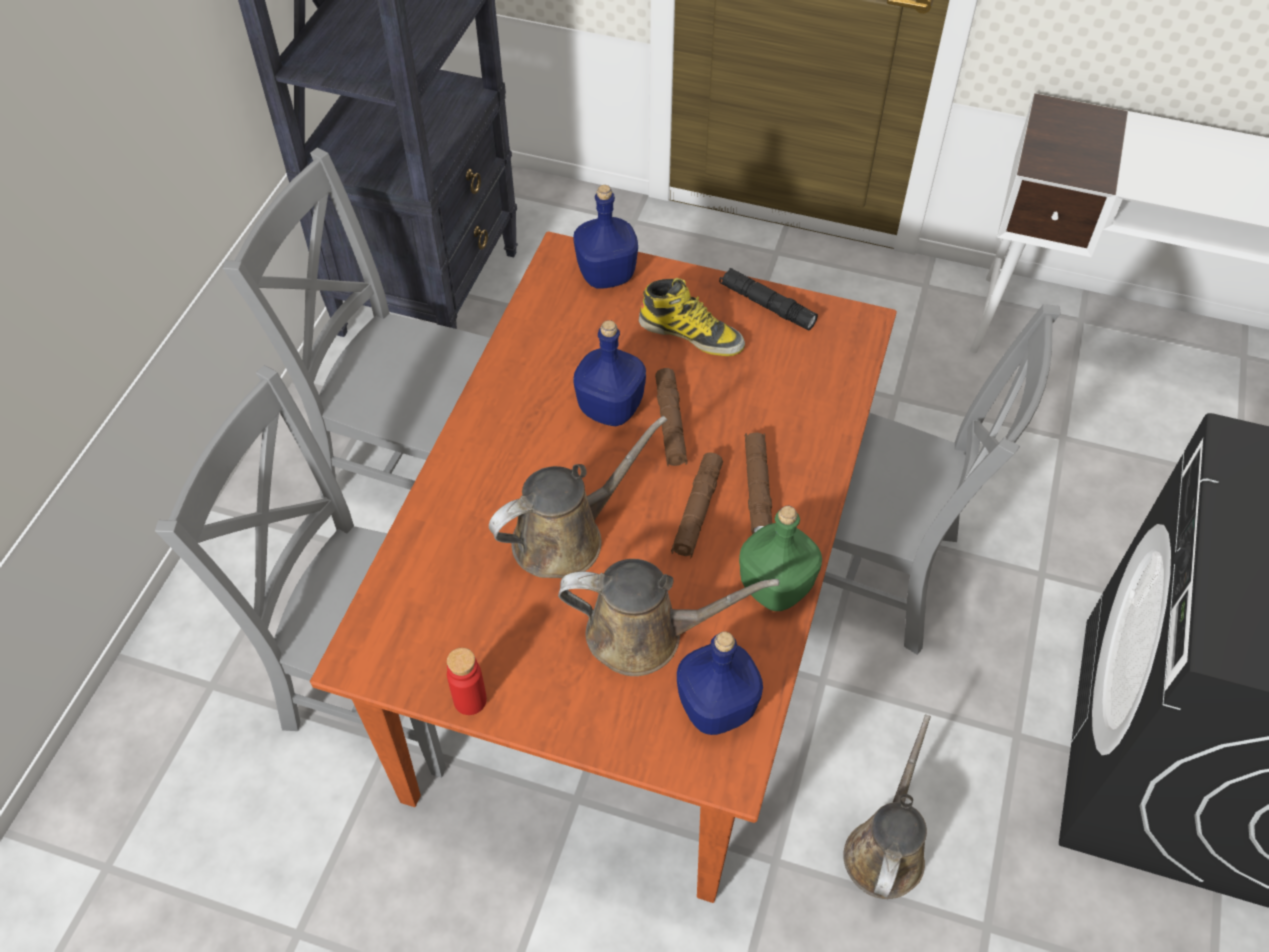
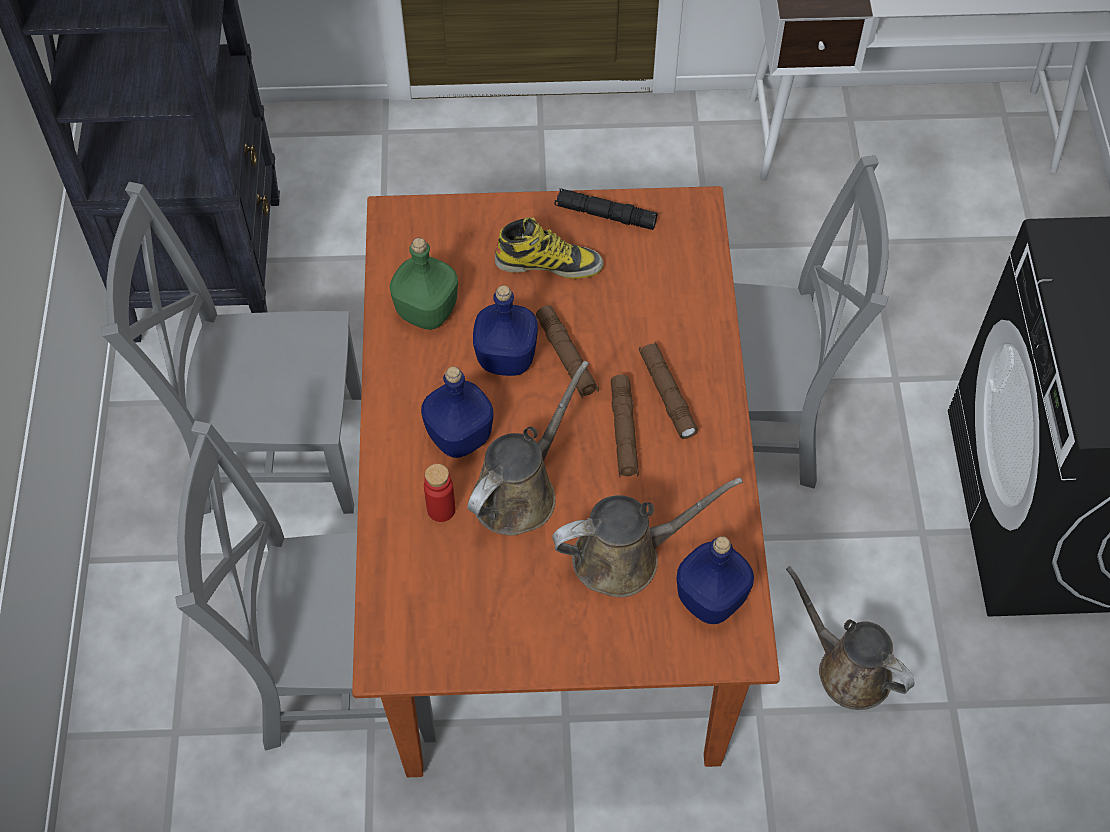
camera: 20 degrees left, 5 degrees up
red bottle [447,648,487,715] -> red bottle moved to [424,464,456,522]
blue bottle [574,185,638,289] -> blue bottle moved to [421,367,493,458]
green bottle [739,506,822,611] -> green bottle moved to [390,238,458,330]
brown watering can [843,714,931,899] -> brown watering can turned 45 degrees counterclockwise [786,566,914,710]

